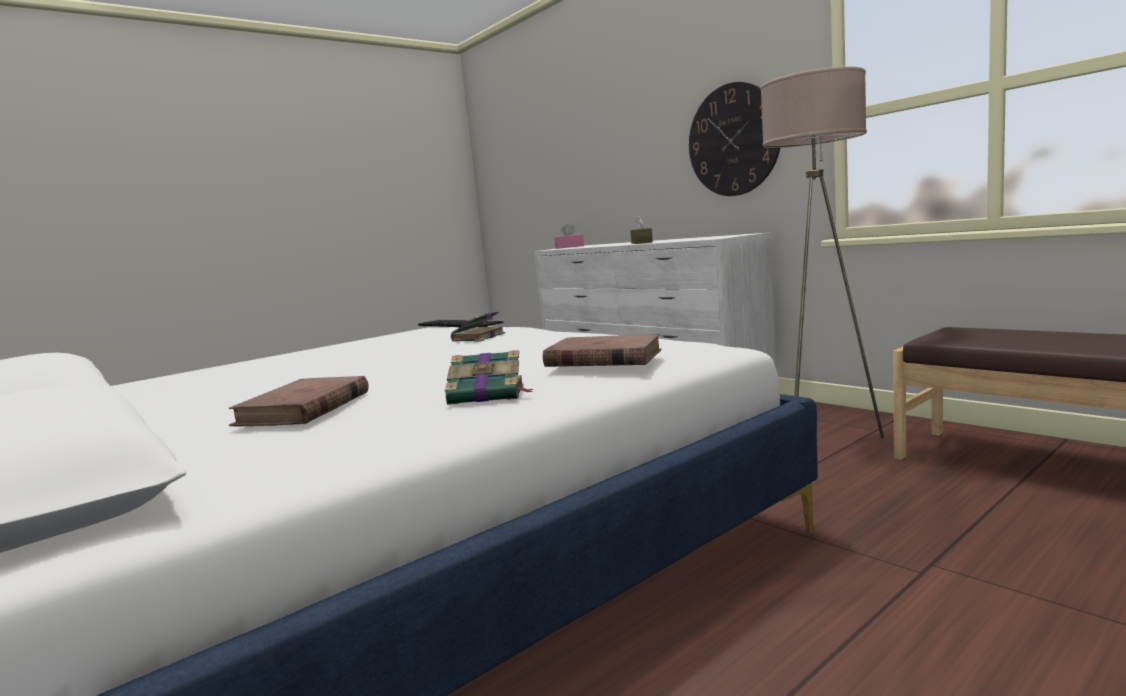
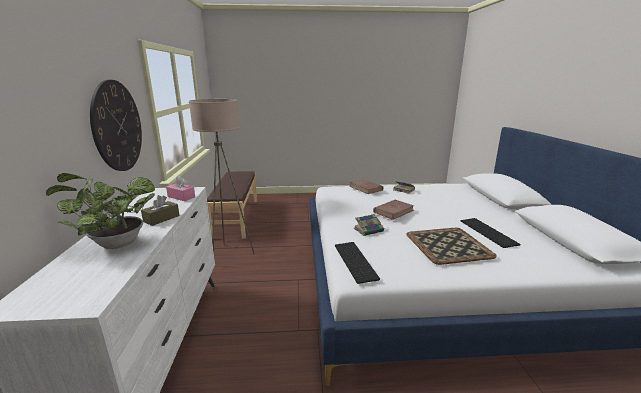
camera: 145 degrees left, 10 degrees up
brown book [229,376,368,426] -> brown book moved to [373,200,414,220]
pink tissue box [555,224,584,249] -> pink tissue box moved to [166,176,195,201]
none -> potted plant [46,173,155,249]
none -> tray [406,228,497,265]
none -> keyboard [461,218,520,248]

